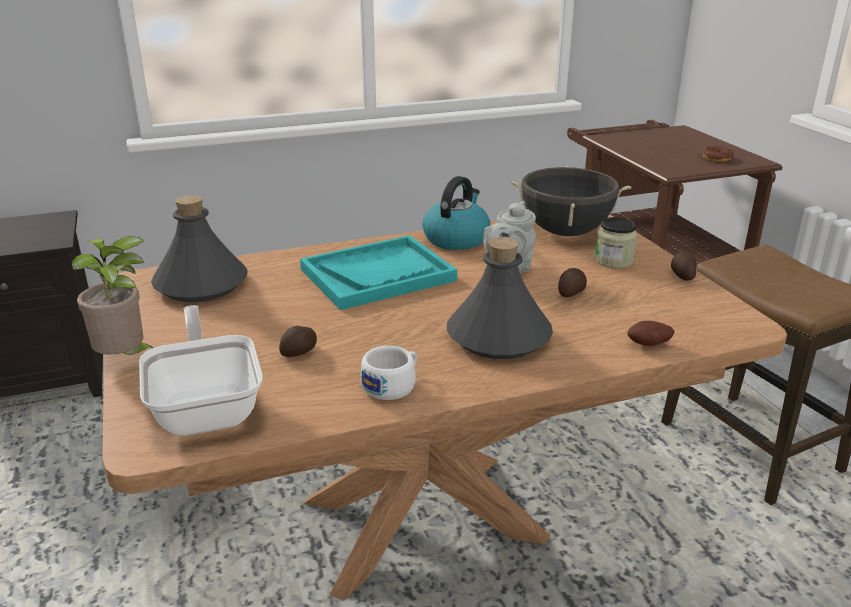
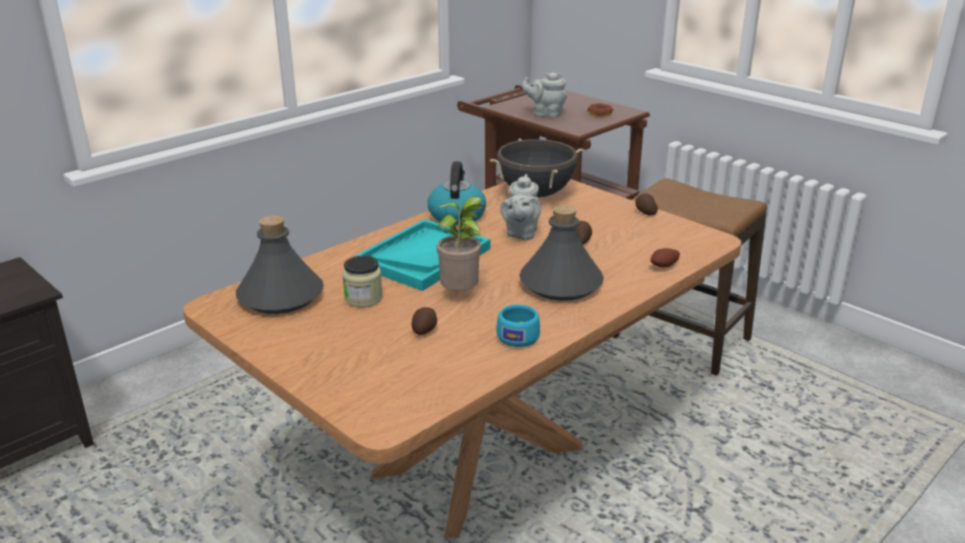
camera: 25 degrees left, 0 degrees up
potted plant [72,236,153,355] -> potted plant moved to [436,197,484,291]
frying pan [139,305,263,436] -> none
white cup [361,346,417,400] -> turquoise cup [496,304,540,347]
jar [595,217,637,269] -> jar moved to [342,256,383,307]
none -> grey teapot [521,72,567,118]

